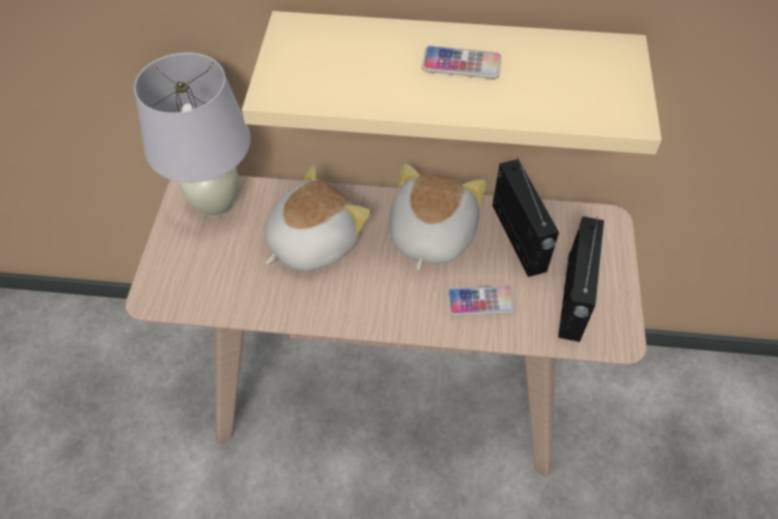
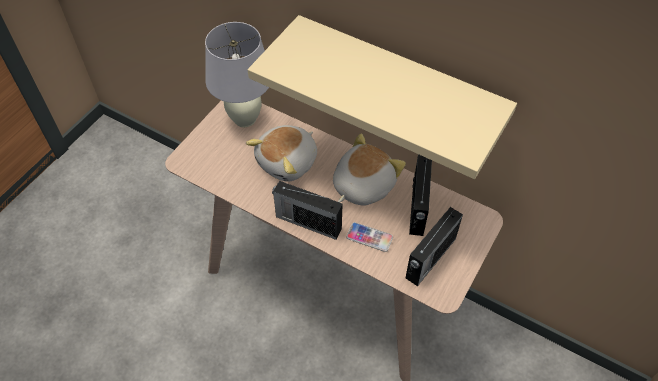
camera: 25 degrees right, 0 degrees up
plush toy [265,165,371,272] -> plush toy turned 150 degrees clockwise [246,125,317,182]
phone [422,46,502,79] -> none
none -> radio [272,181,342,240]

